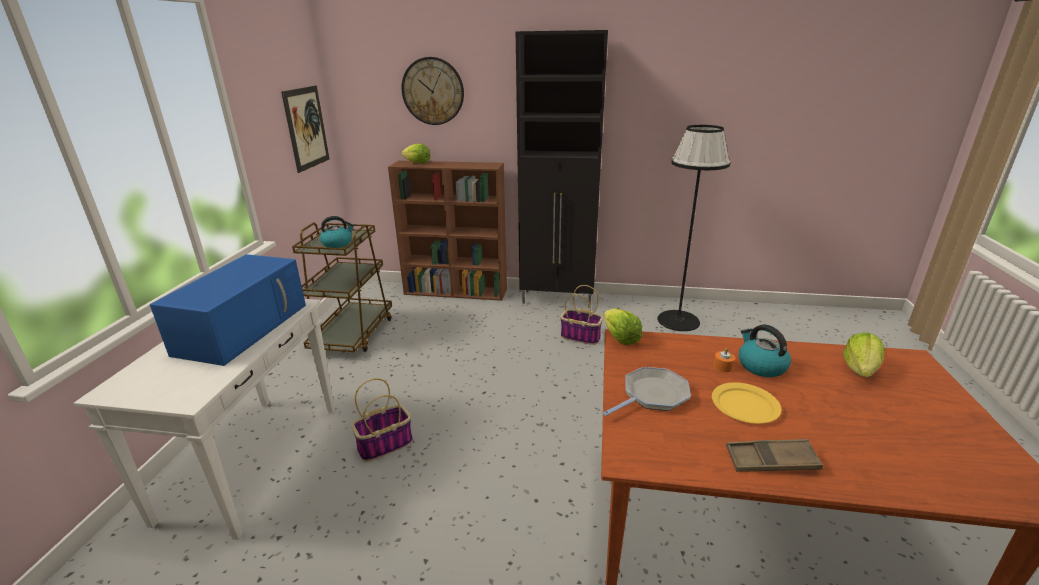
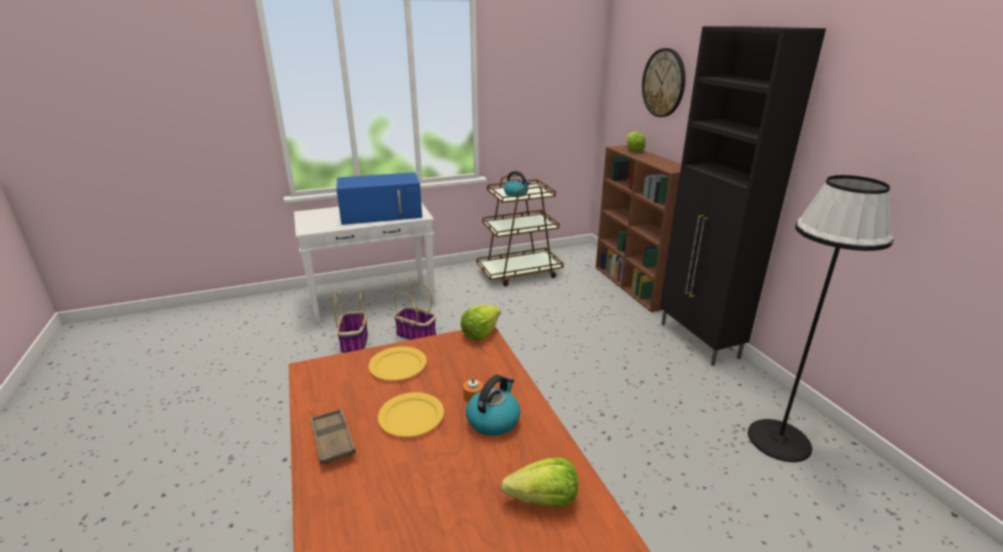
camera: 60 degrees right, 0 degrees up
picture [281,86,329,173] -> none
basket [560,285,603,345] -> basket moved to [334,293,368,353]
frying pan [603,367,691,416] -> yellow plate [369,346,427,380]

